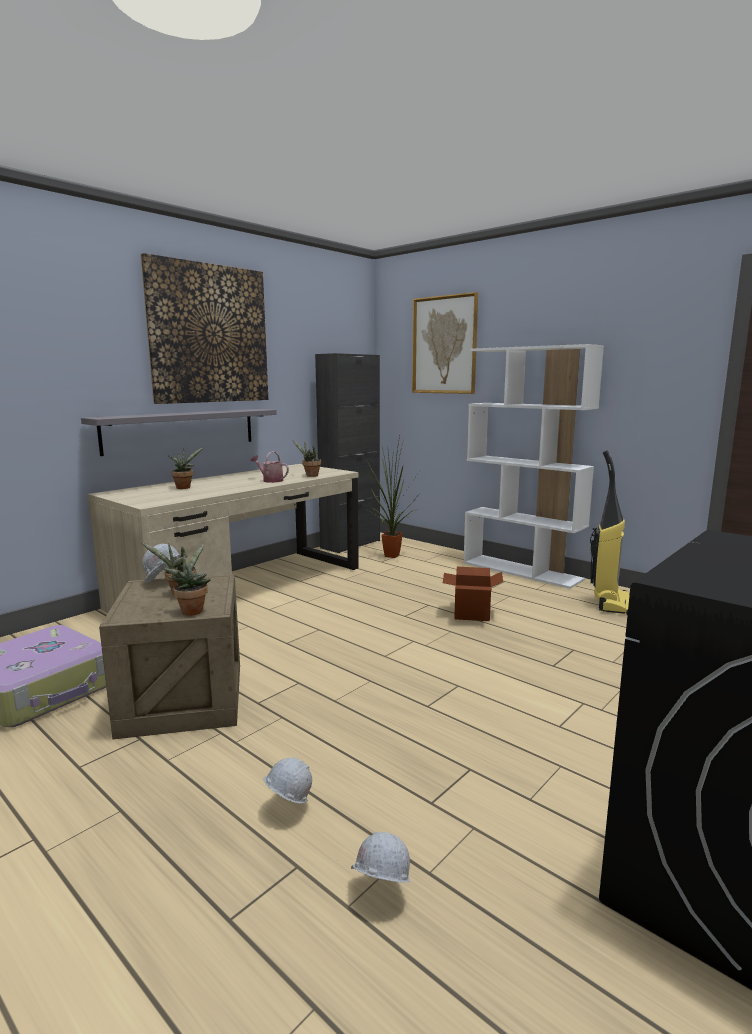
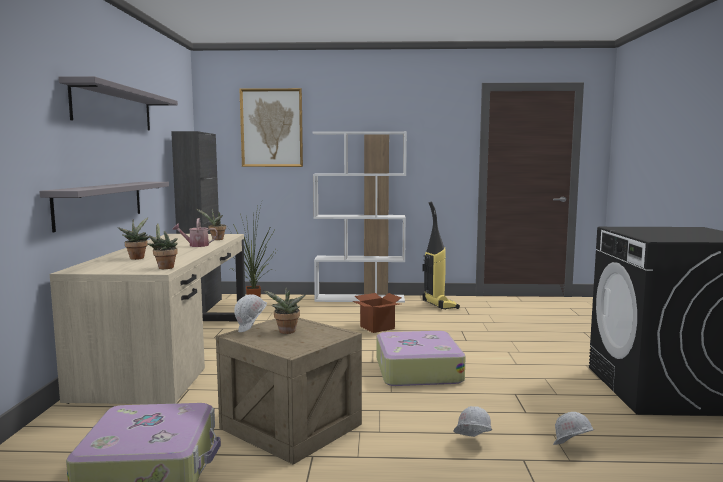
camera: 40 degrees left, 5 degrees down
picture [141,253,268,404] -> grey shelf [59,76,178,130]
potted plant [162,544,211,616] -> potted plant moved to [147,223,178,269]
none -> suitcase [376,331,466,386]

